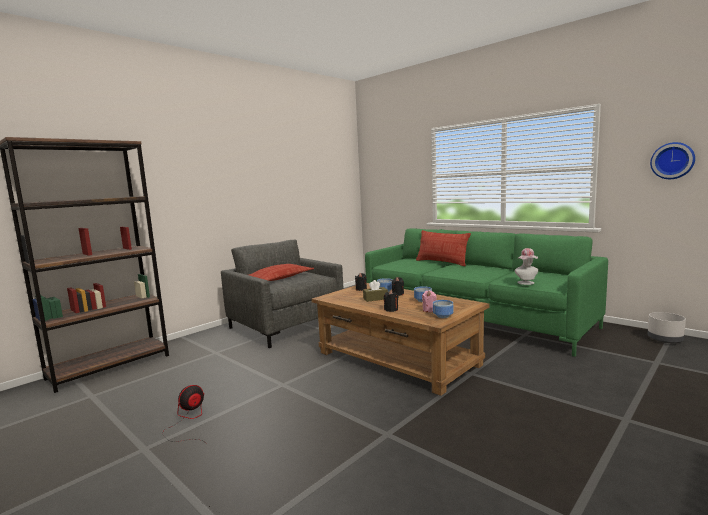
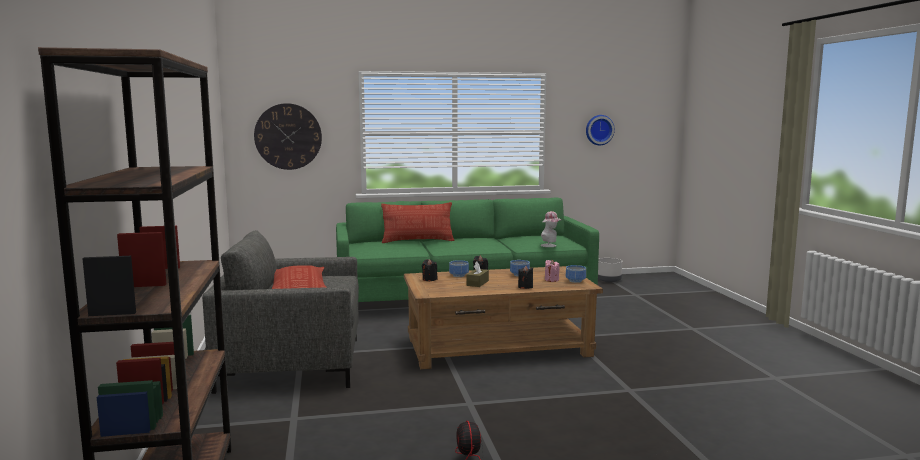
camera: 55 degrees left, 0 degrees up
none -> wall clock [254,103,322,170]

